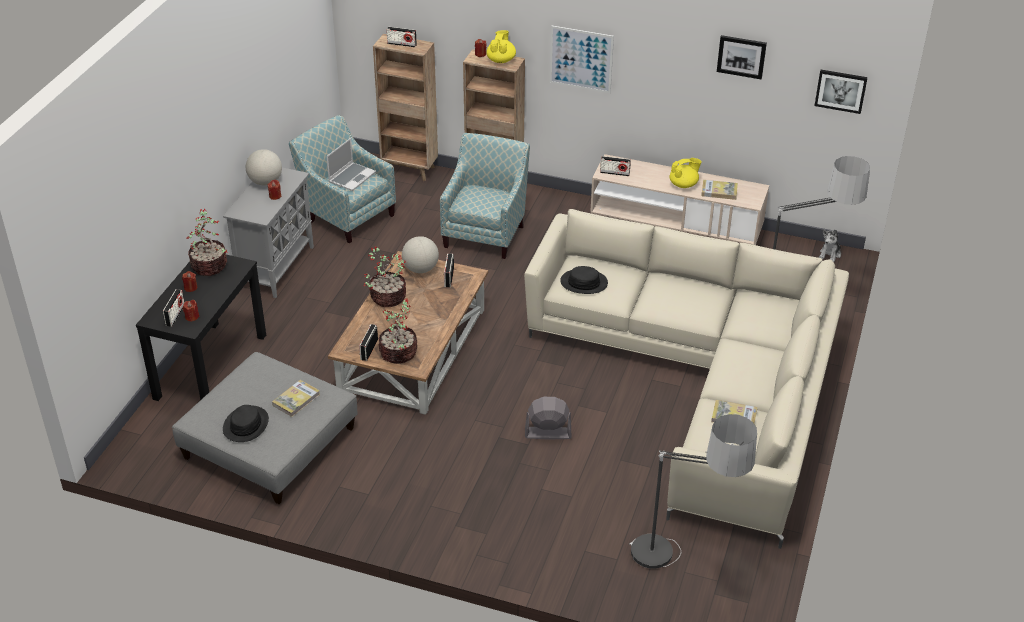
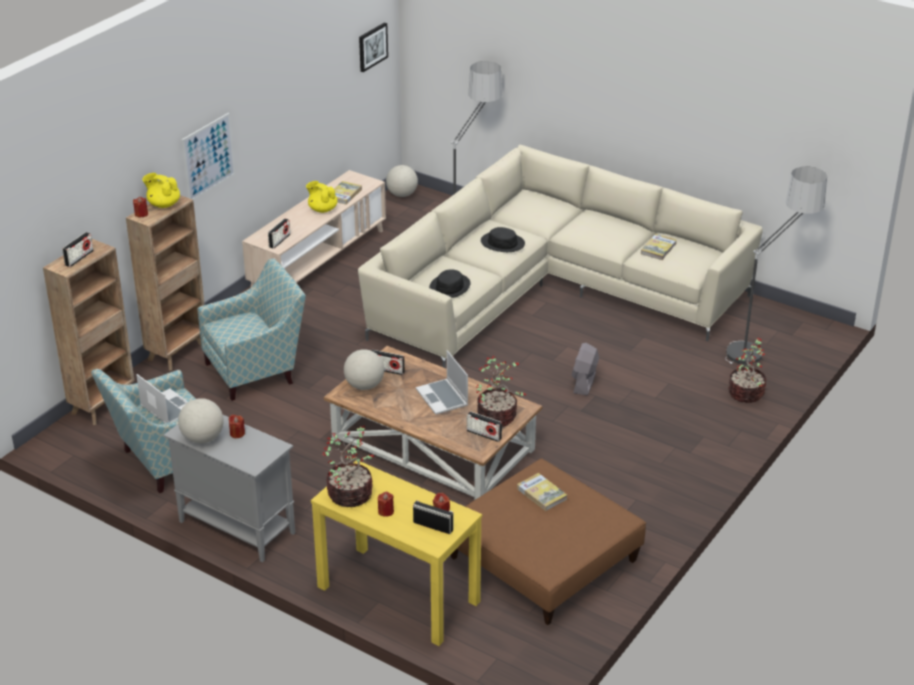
camera: 75 degrees left, 5 degrees down
black console table [136,255,266,401] -> yellow console table [311,461,482,646]
grey ottoman [172,352,358,504] -> brown ottoman [451,458,646,625]
black hat [223,405,269,442] -> black hat moved to [481,227,525,252]
potted plant [364,247,406,307] -> potted plant moved to [728,338,766,403]
armchair [440,133,530,259] -> armchair turned 120 degrees clockwise [198,258,306,401]
yellow teapot [670,158,702,188] -> yellow teapot turned 45 degrees counterclockwise [306,181,337,213]
picture [717,35,767,79] -> none
plush toy [819,229,841,262] -> globe [386,165,418,197]
none -> laptop [416,350,468,415]

